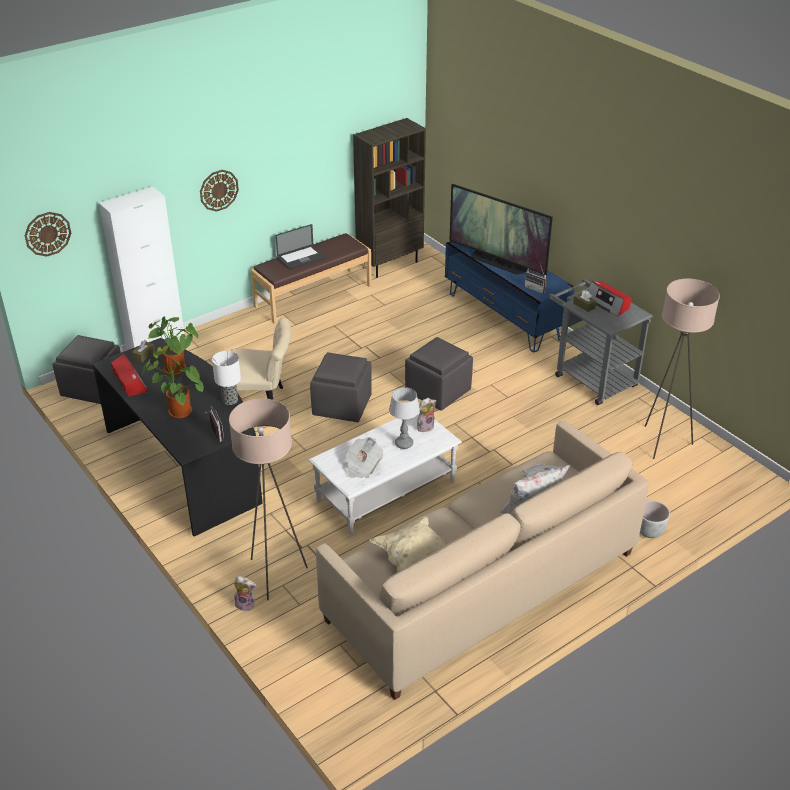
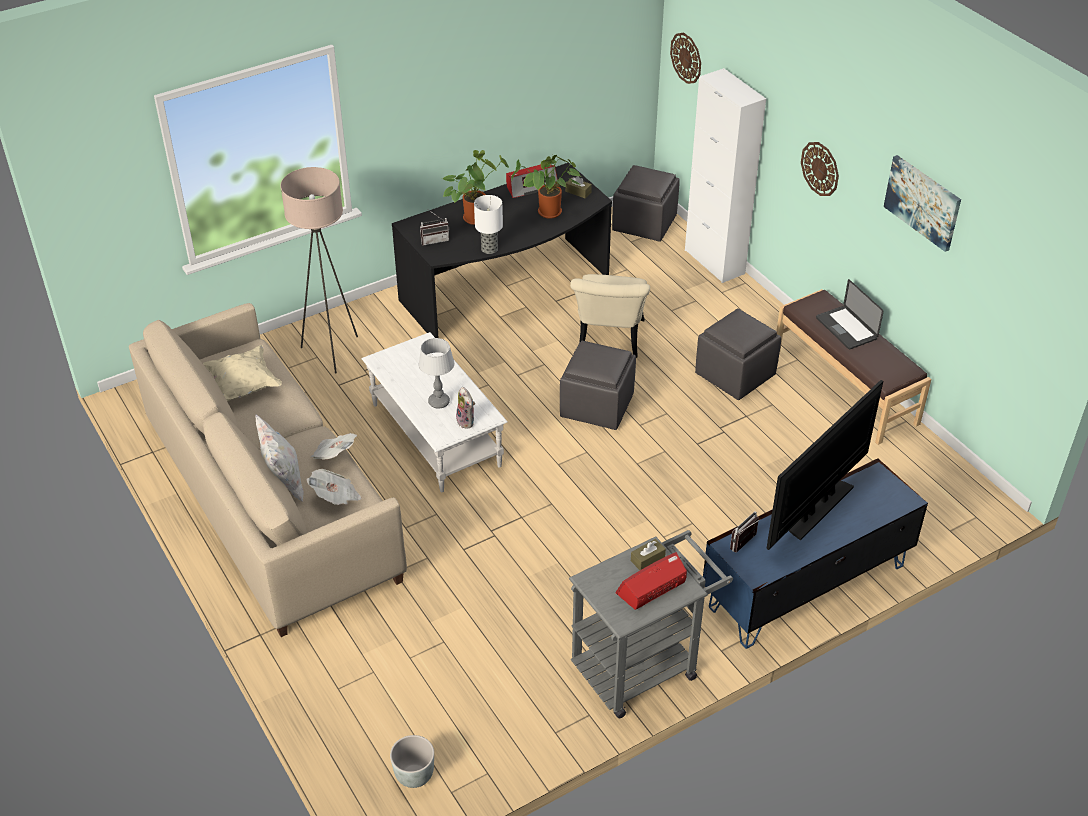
camera: 95 degrees right, 5 degrees up
plush toy [234,576,256,611] -> none
newspaper [344,437,383,478] -> newspaper moved to [311,433,357,460]
brown bookcase [353,118,426,278] -> none
grey ottoman [405,337,473,411] -> grey ottoman moved to [695,308,782,400]
grey planter [640,500,670,538] -> grey planter moved to [390,735,434,788]
beige floor lamp [645,279,720,459] -> none
none -> picture [884,155,961,252]

